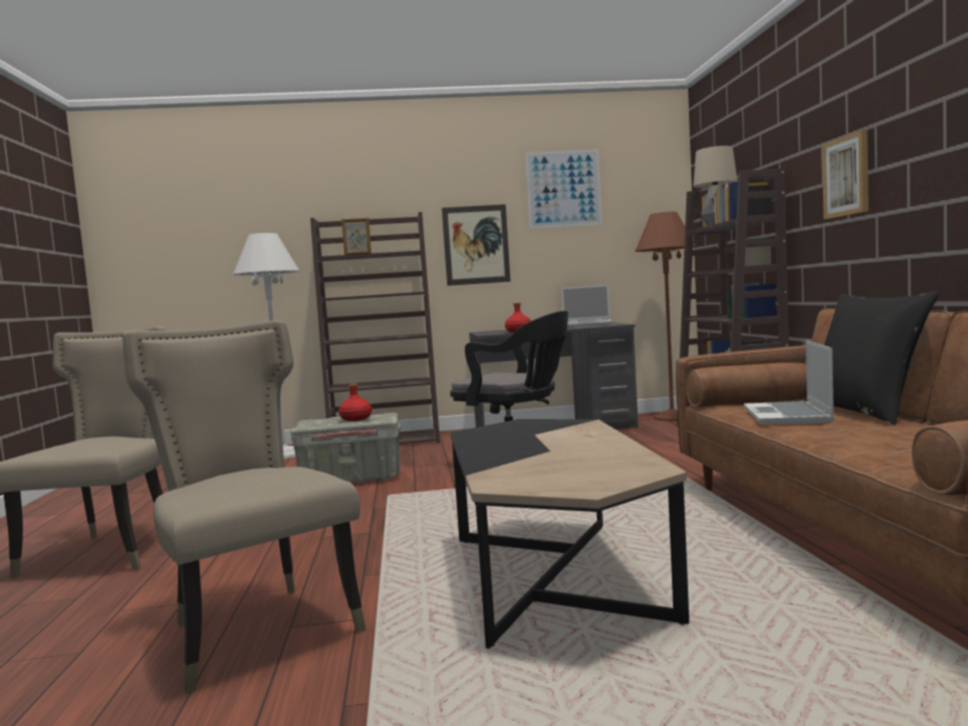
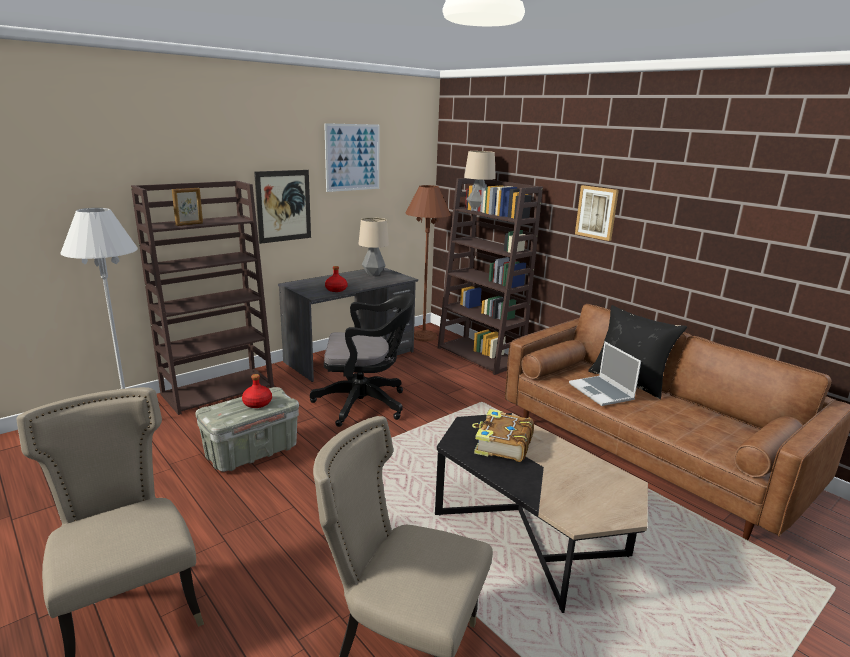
camera: 35 degrees left, 15 degrees up
laptop [561,285,612,327] -> table lamp [358,218,389,276]
none -> book [472,409,534,462]

